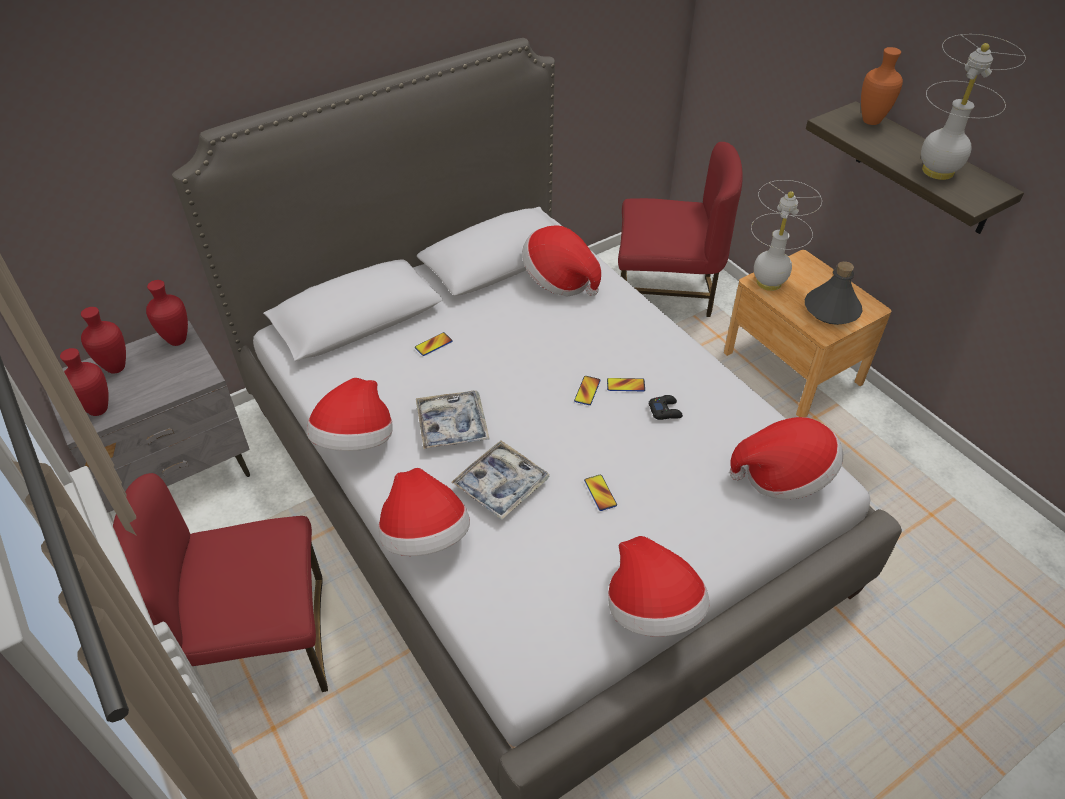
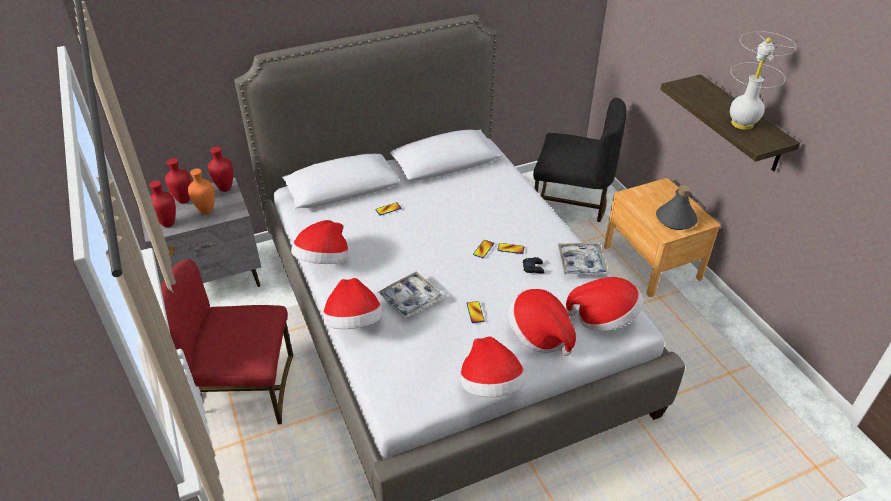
camera: 10 degrees right, 5 degrees down
tray [416,390,489,449] -> tray moved to [558,243,609,275]
hat [522,225,601,297] -> hat moved to [508,289,576,356]
red chair [618,142,743,317] -> black chair [533,98,627,222]
white table lamp [751,180,822,291] -> none
orange vase [861,47,903,125] -> orange vase moved to [188,168,215,215]

